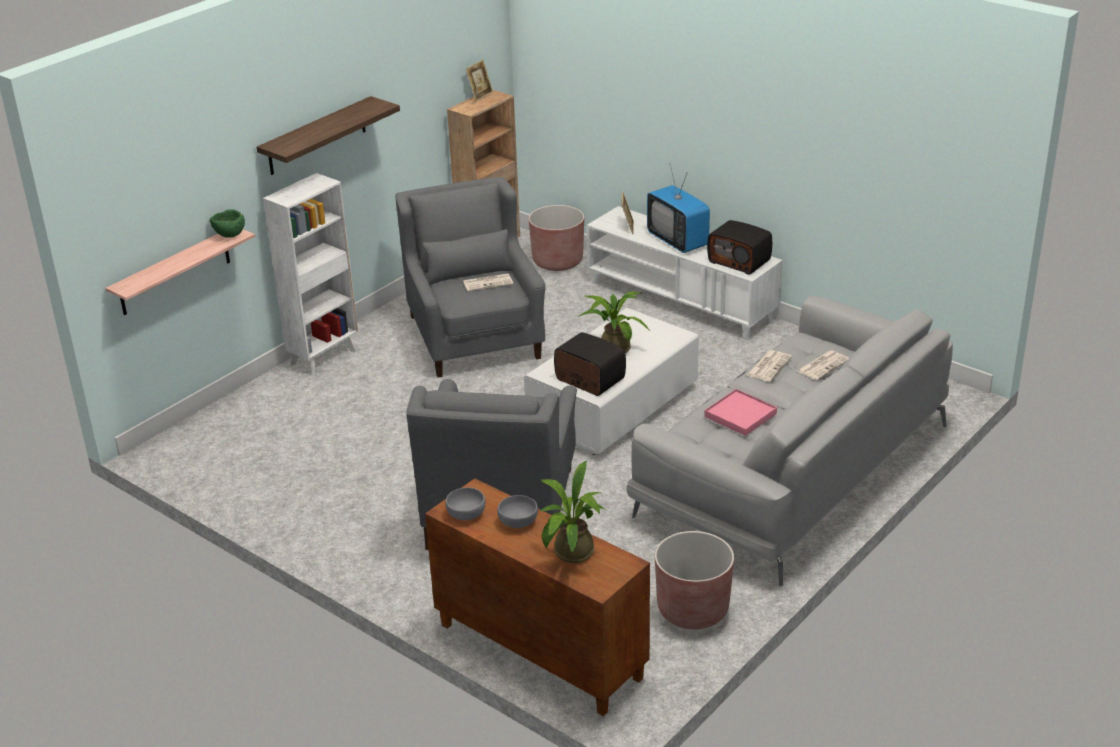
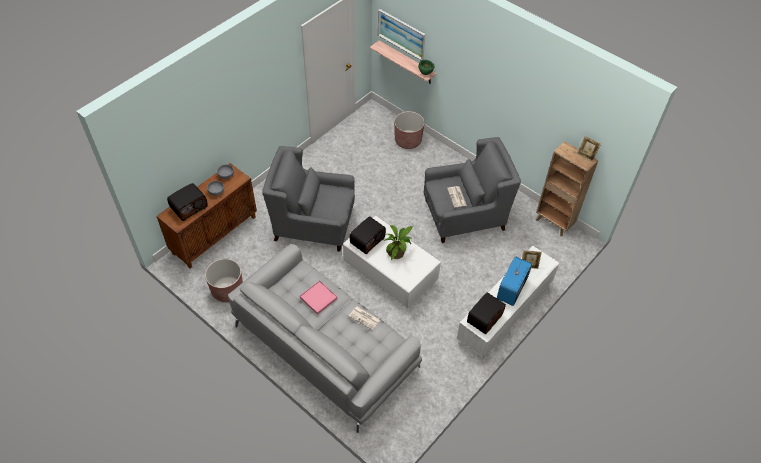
camera: 90 degrees right, 20 degrees up
shelf [256,96,400,175] -> none
white bookcase [263,173,358,375] -> none
brown planter [529,205,584,271] -> brown planter moved to [394,111,425,149]
potted plant [538,460,605,563] -> radio [167,183,208,221]
television [647,163,710,253] -> television turned 150 degrees clockwise [497,256,532,306]
newspaper [797,351,849,380] -> none
none -> picture [378,9,426,61]

